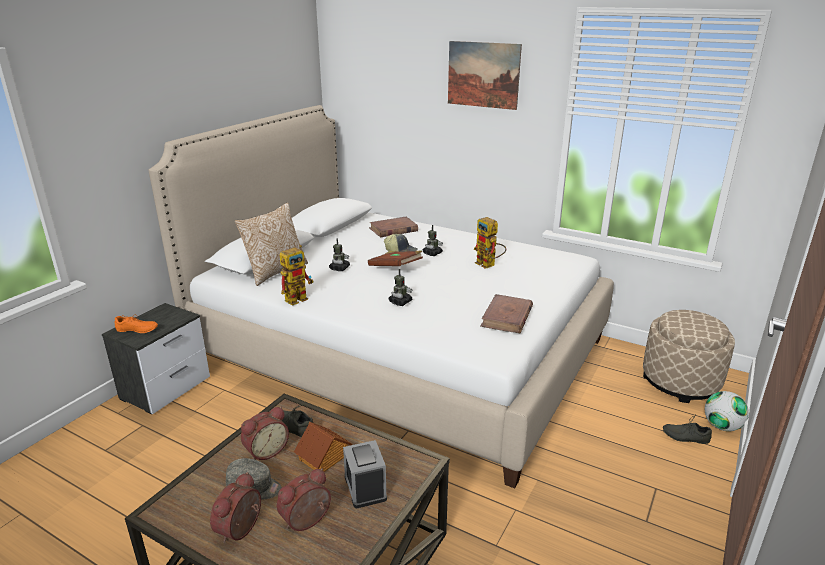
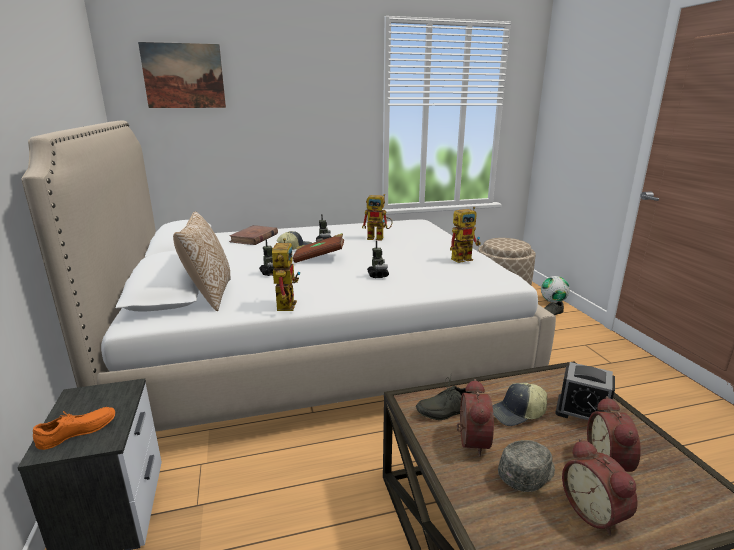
camera: 45 degrees left, 5 degrees down
toy house [294,422,352,472] -> cap [492,383,547,426]
picture [448,41,522,110] -> picture moved to [138,42,226,108]
brown book [480,294,533,333] -> toy robot [450,207,481,263]

